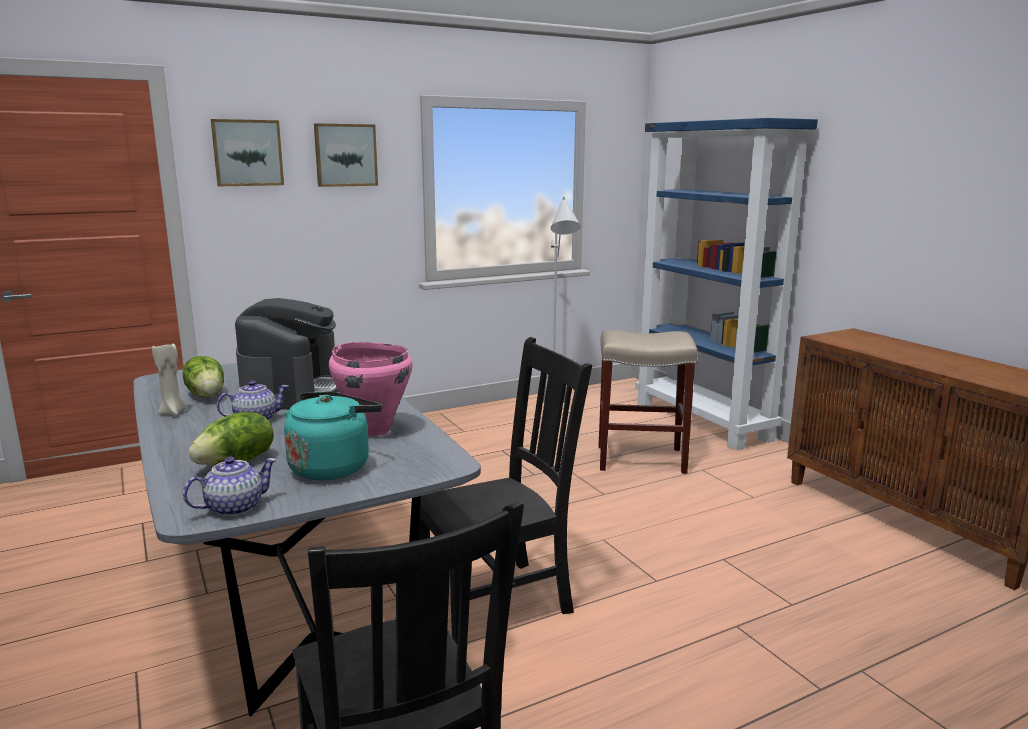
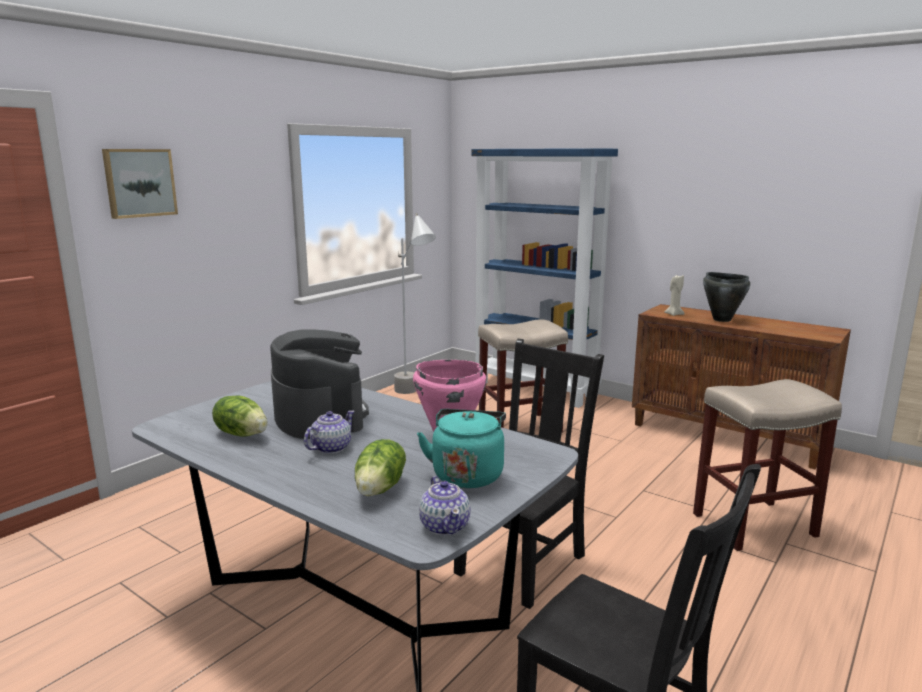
camera: 25 degrees left, 0 degrees up
beige candle [152,341,187,416] -> beige candle moved to [664,275,685,316]
teapot [183,457,277,516] -> teapot turned 135 degrees clockwise [419,476,471,536]
picture [314,123,378,187] -> none
none -> beige stool [693,379,842,551]
none -> black cooking pot [703,272,750,322]

